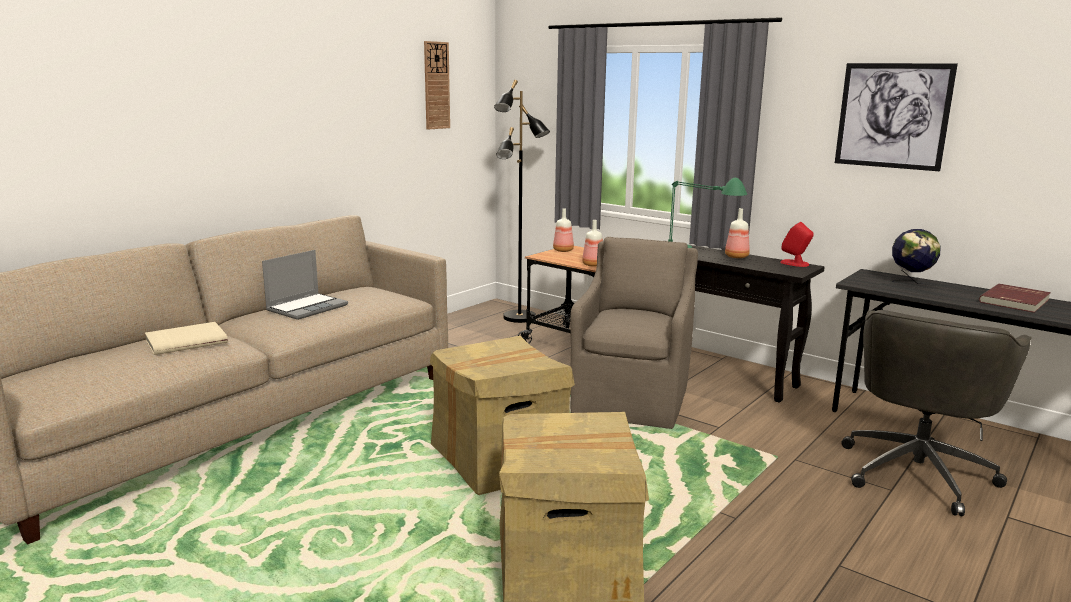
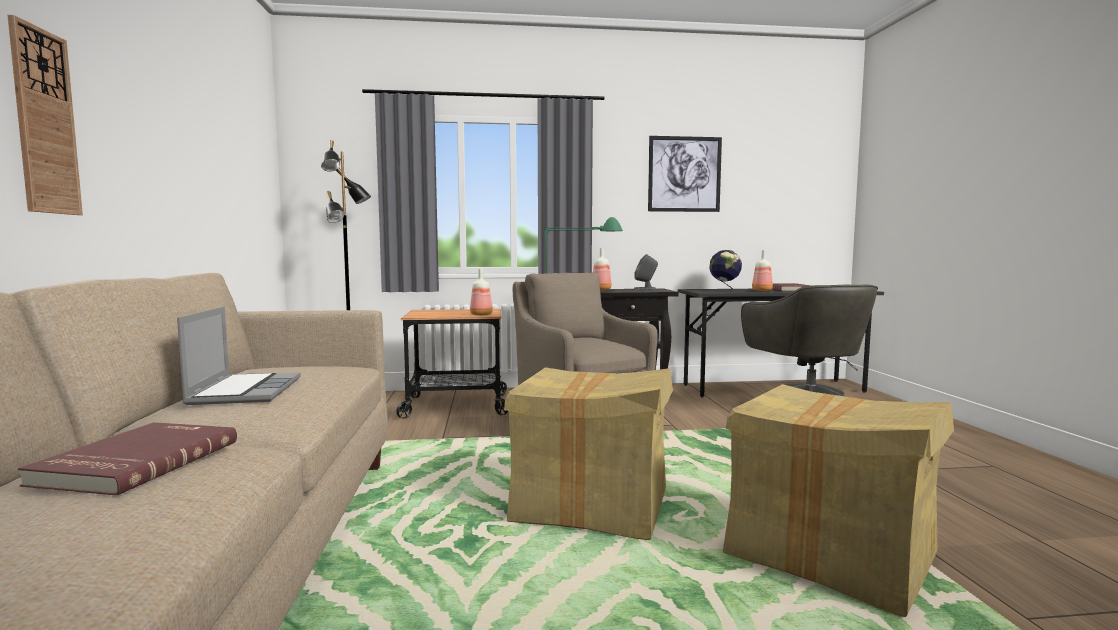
camera: 45 degrees left, 10 degrees down
beige book [145,322,228,355] -> red book [18,422,237,496]
wall clock [424,41,450,130] -> wall clock moved to [8,15,83,215]
bottle [553,209,574,252] -> bottle moved to [752,250,773,291]
red speaker [780,222,814,267] -> grey speaker [634,254,658,289]

